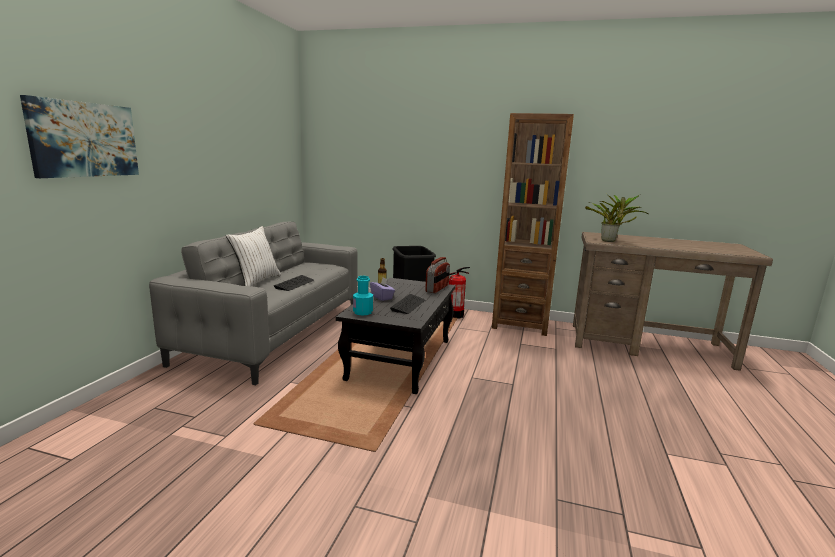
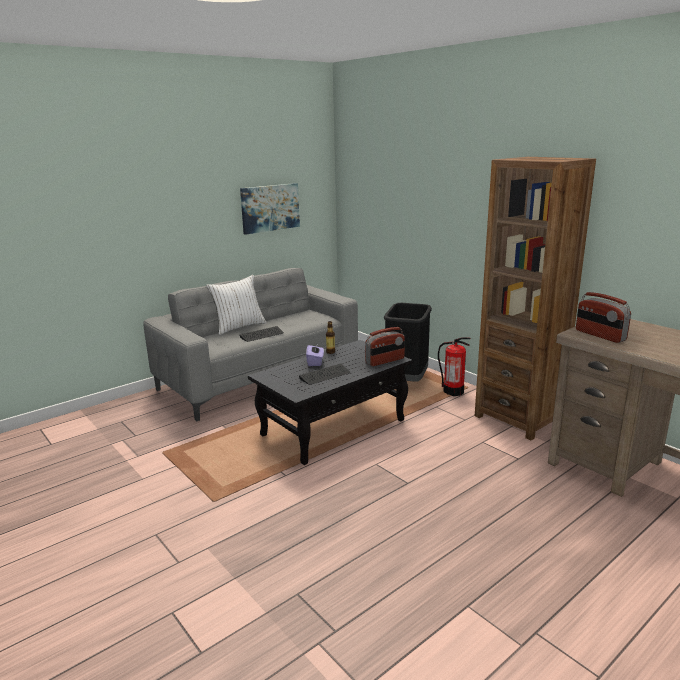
camera: 35 degrees right, 5 degrees up
picture [20,95,139,178] -> picture moved to [240,183,300,235]
turquoise bottle [353,276,373,316] -> none
potted plant [585,194,649,242] -> radio [576,292,631,343]

